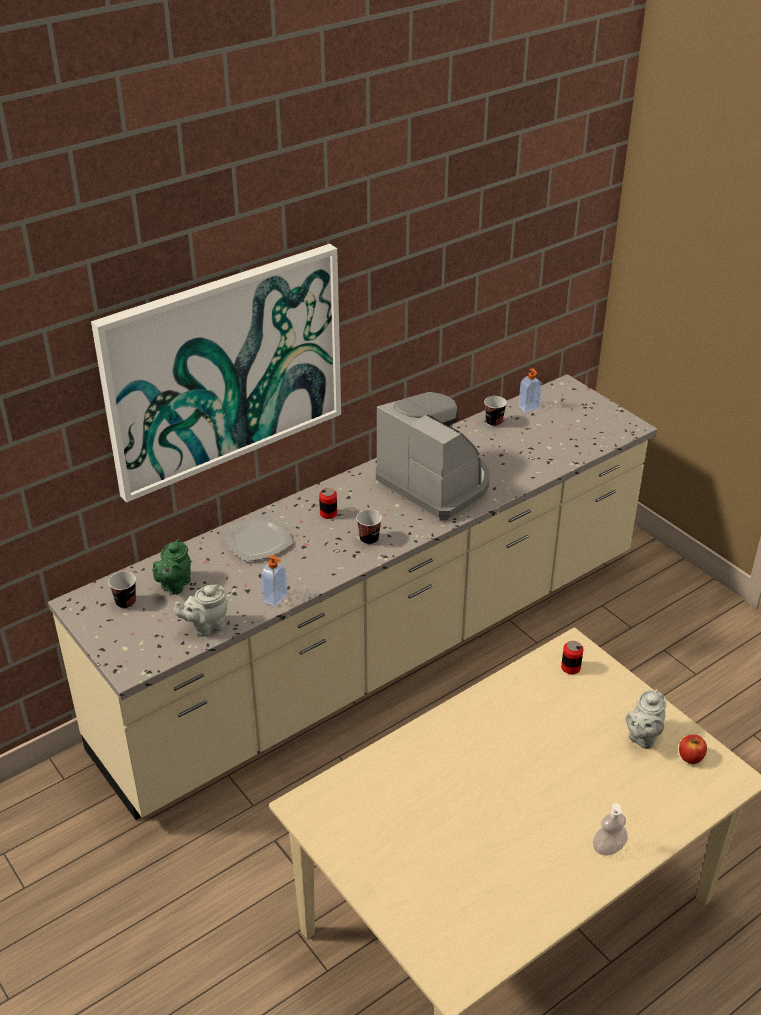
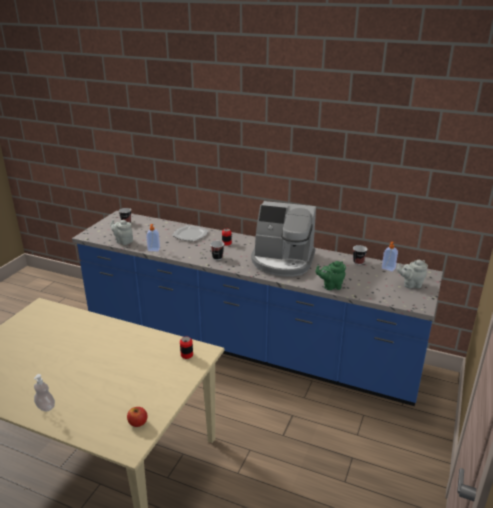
camera: 60 degrees right, 10 degrees down
beige counter [48,374,657,820] -> blue counter [72,211,443,406]
picture [91,244,341,503] -> none
green teapot [152,539,191,595] -> green teapot moved to [315,261,346,290]
coffee machine [376,392,490,520] -> coffee machine turned 90 degrees clockwise [251,201,316,277]
grey teapot [626,689,666,749] -> grey teapot moved to [397,260,428,288]

